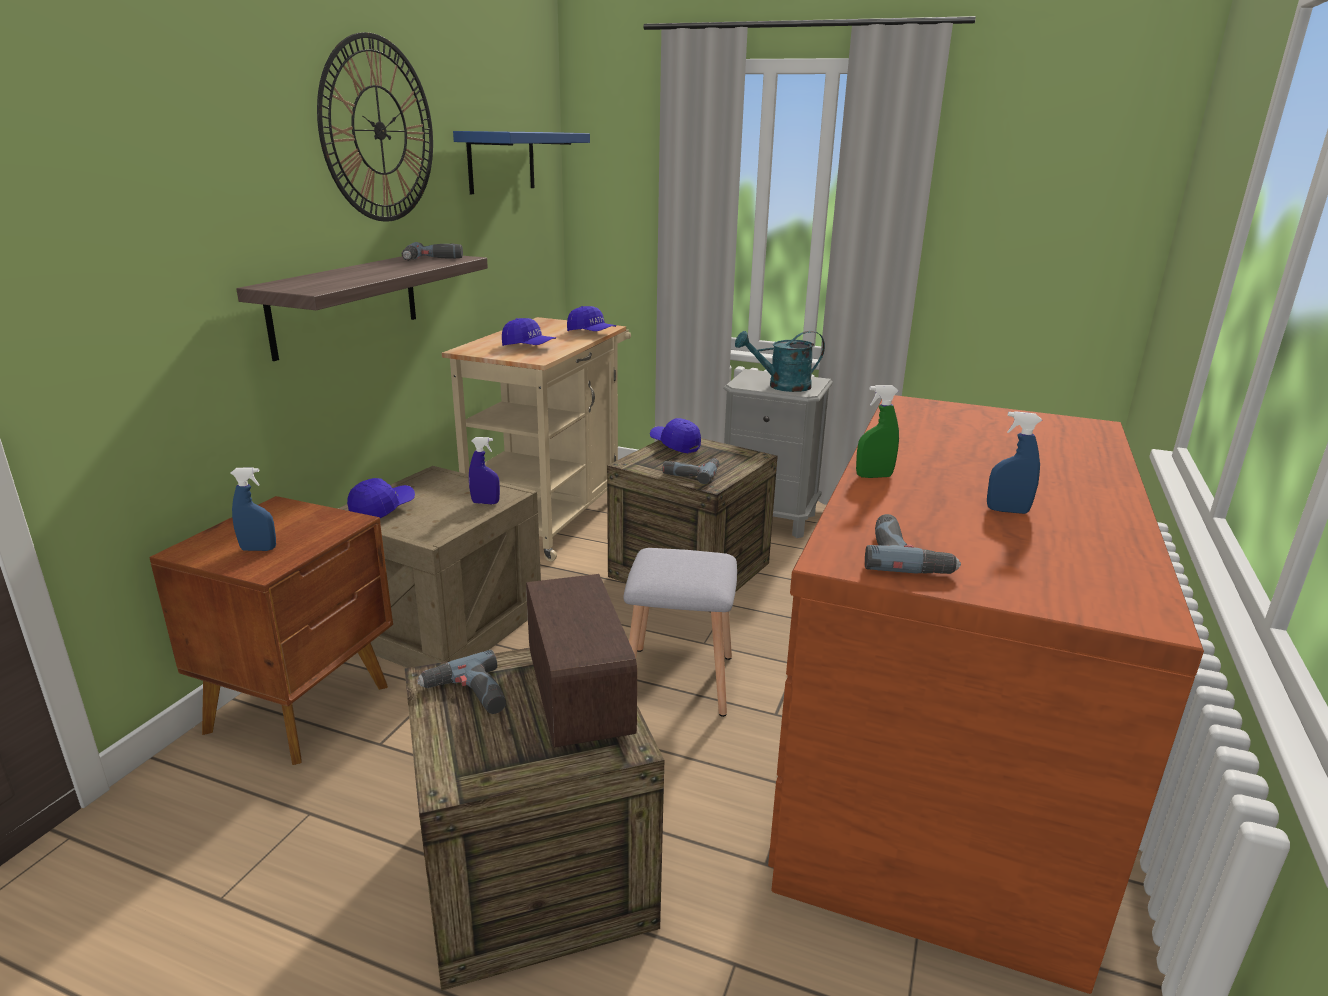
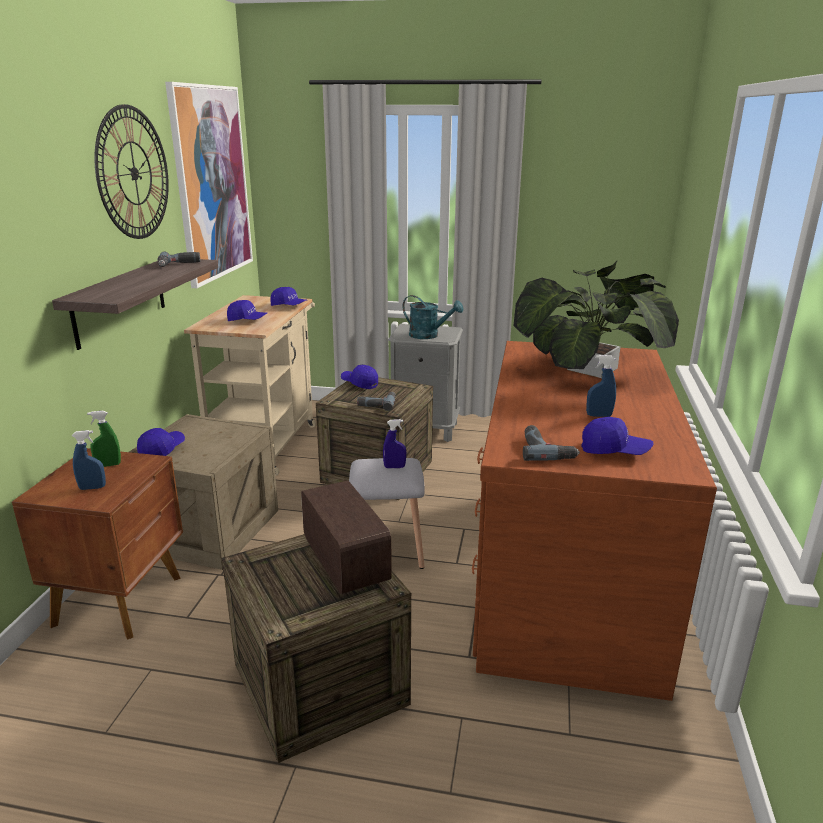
camera: 10 degrees left, 0 degrees up
power drill [417,650,506,714] -> none
blue shelf [453,131,590,194] -> picture [165,82,253,288]
blue spray bottle [469,437,500,504] -> blue spray bottle moved to [383,419,406,468]
turquoise watering can [735,331,825,392] -> turquoise watering can turned 135 degrees counterclockwise [403,295,463,339]
green spray bottle [856,385,899,478] -> green spray bottle moved to [87,411,121,467]
none -> potted plant [513,260,679,378]
none -> blue cap [581,417,654,455]

